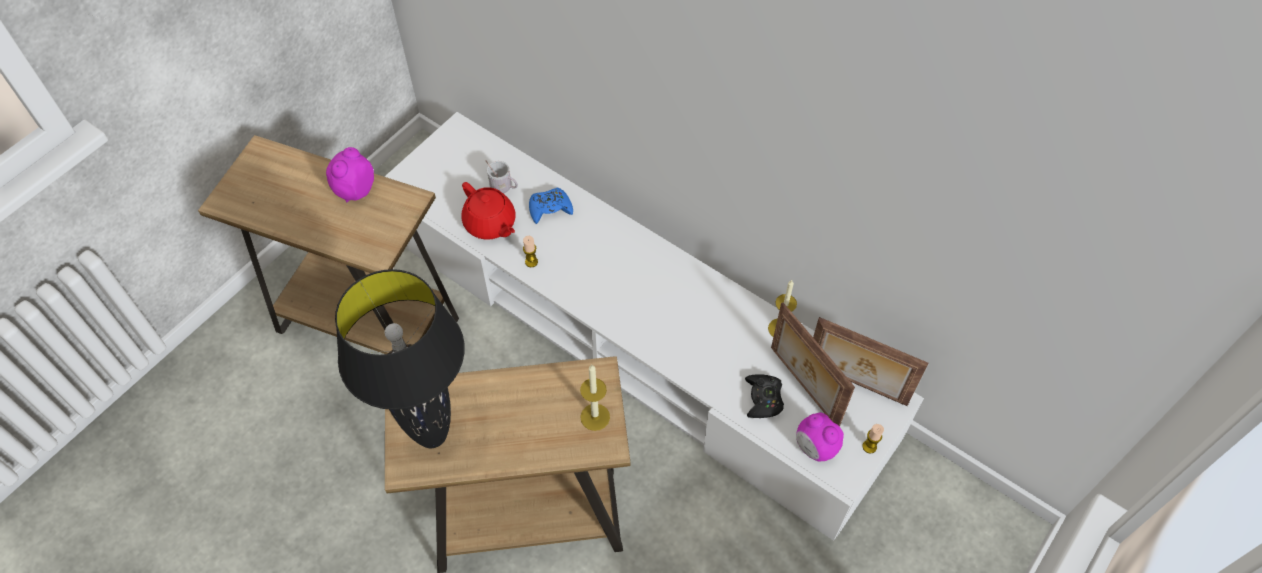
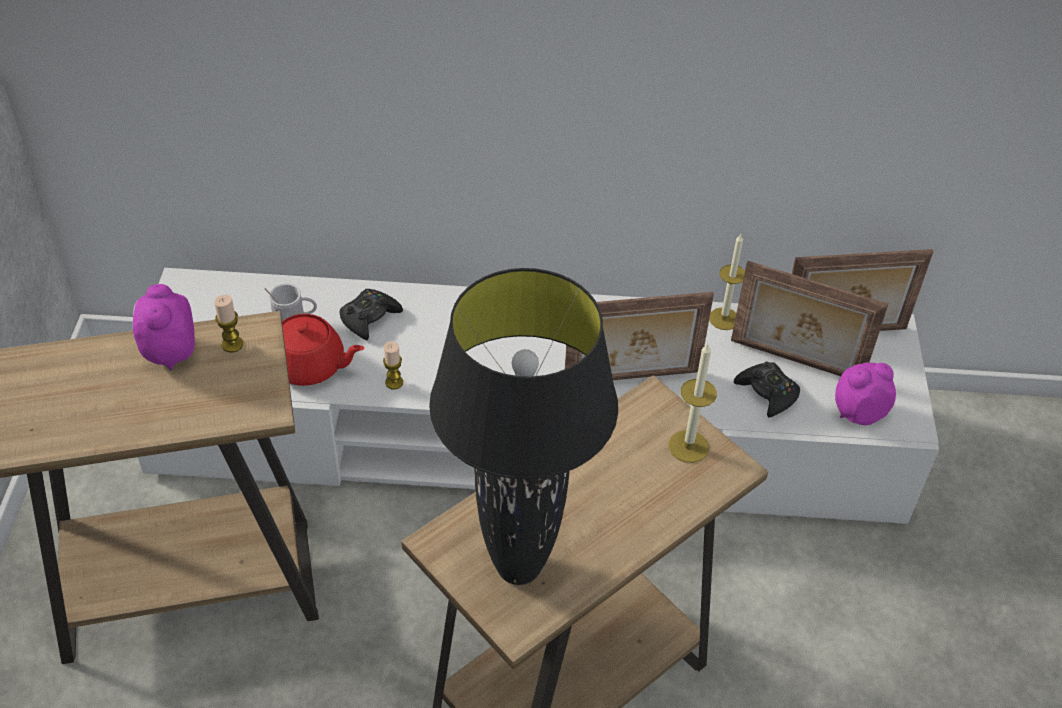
camera: 35 degrees left, 10 degrees down
blue game controller [529,188,573,224] -> black game controller [340,289,403,340]
alarm clock [796,413,844,461] -> alarm clock turned 150 degrees clockwise [835,362,896,425]
candle [863,424,884,454] -> candle moved to [214,295,243,353]
none -> picture frame [565,292,714,380]

